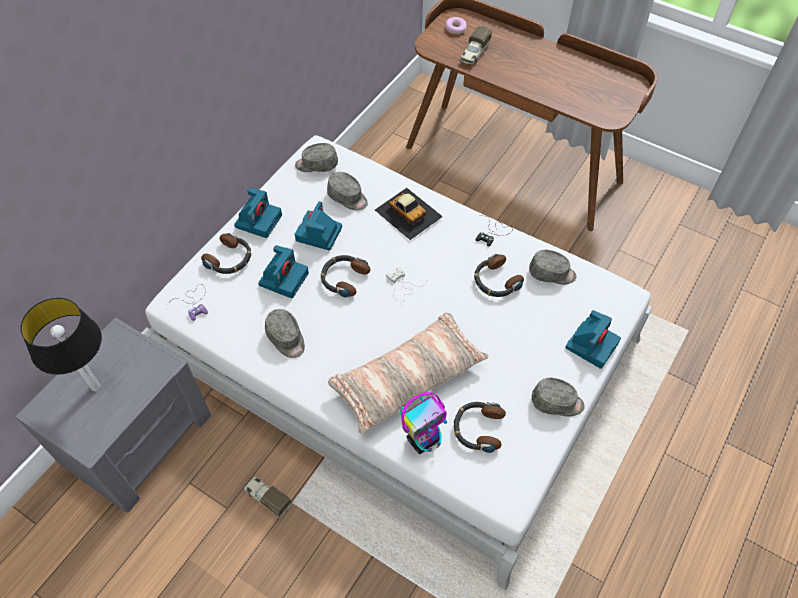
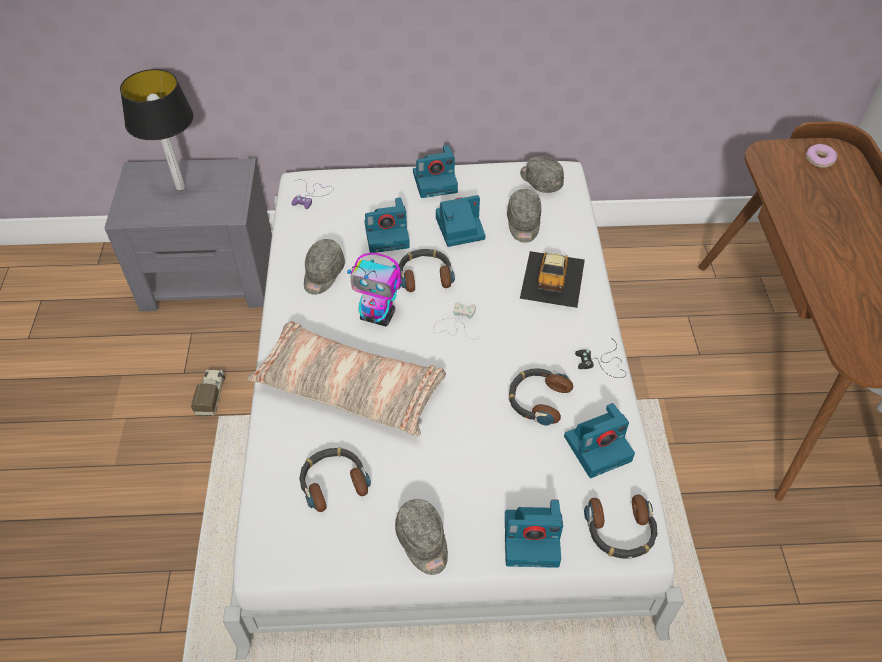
camera: 55 degrees right, 5 degrees down
headphones [201,233,251,274] -> headphones moved to [584,495,657,559]
toy robot [400,392,447,454] -> toy robot moved to [347,253,402,326]
toy truck [460,26,492,65] -> none
grey cap [529,250,577,285] -> camera [564,403,635,478]

